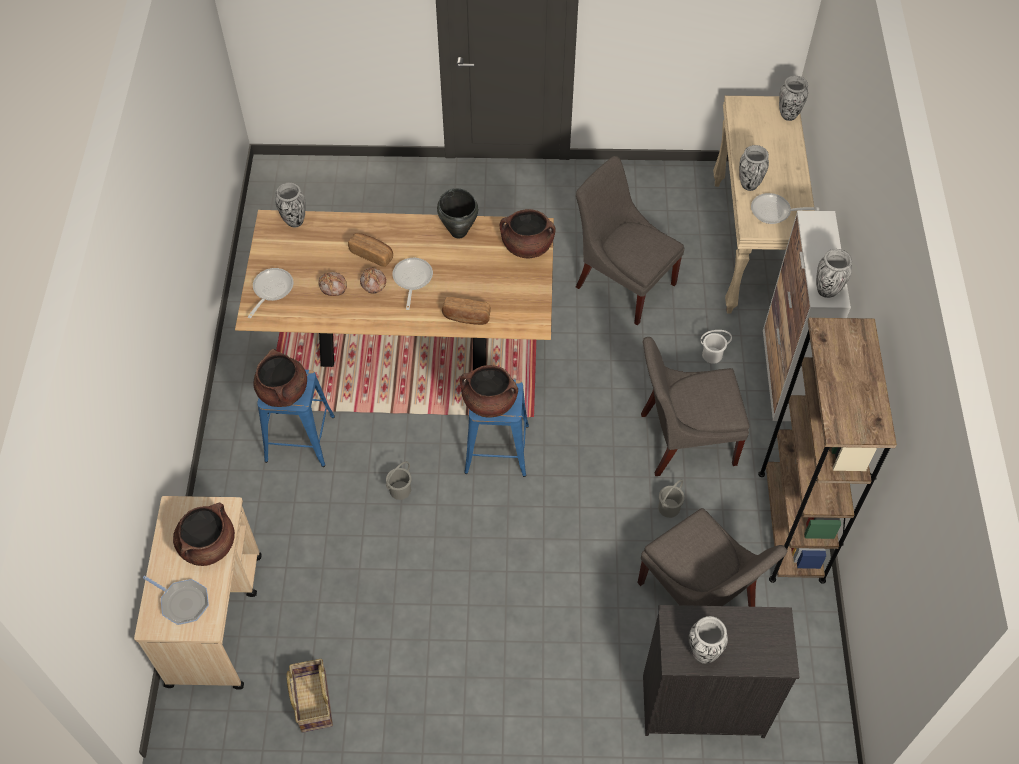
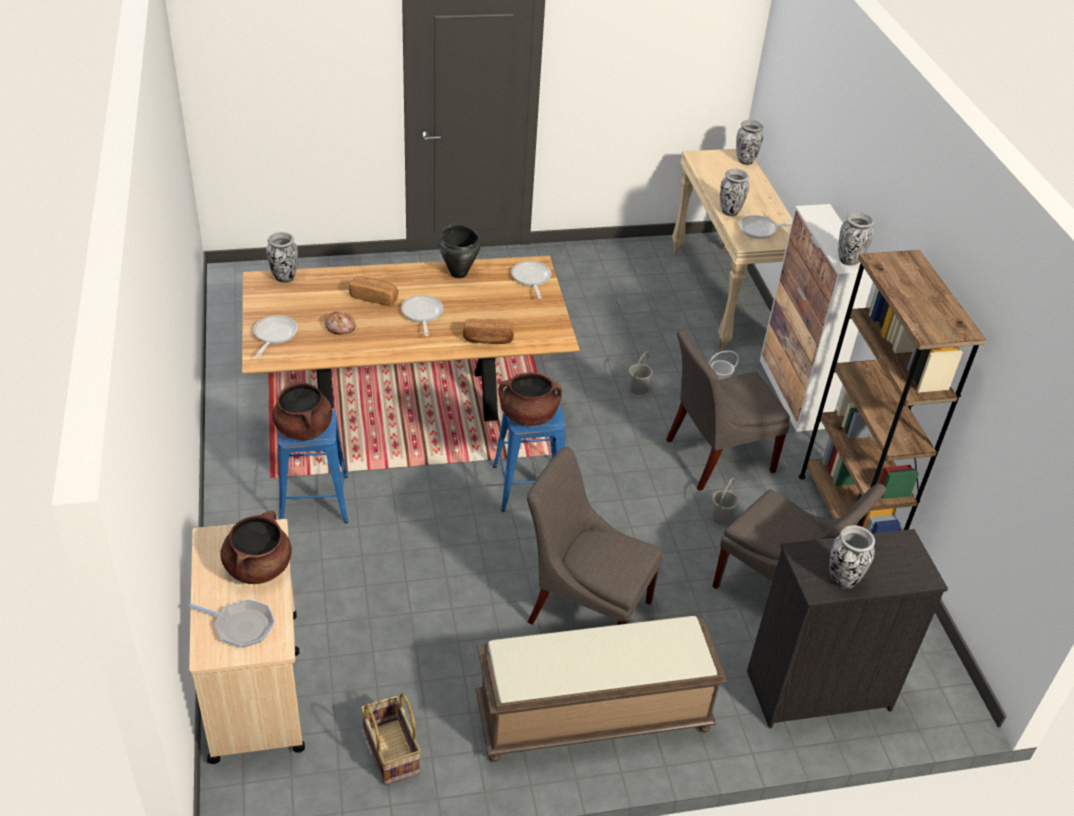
camera: 15 degrees left, 15 degrees down
bread [360,267,386,294] -> none
grey bucket [386,461,412,500] -> grey bucket moved to [628,351,653,395]
brown cooking pot [500,209,556,258] -> frying pan [511,261,552,299]
grey chair [576,156,684,325] -> grey chair moved to [527,447,663,625]
none -> brown bench [475,616,727,762]

